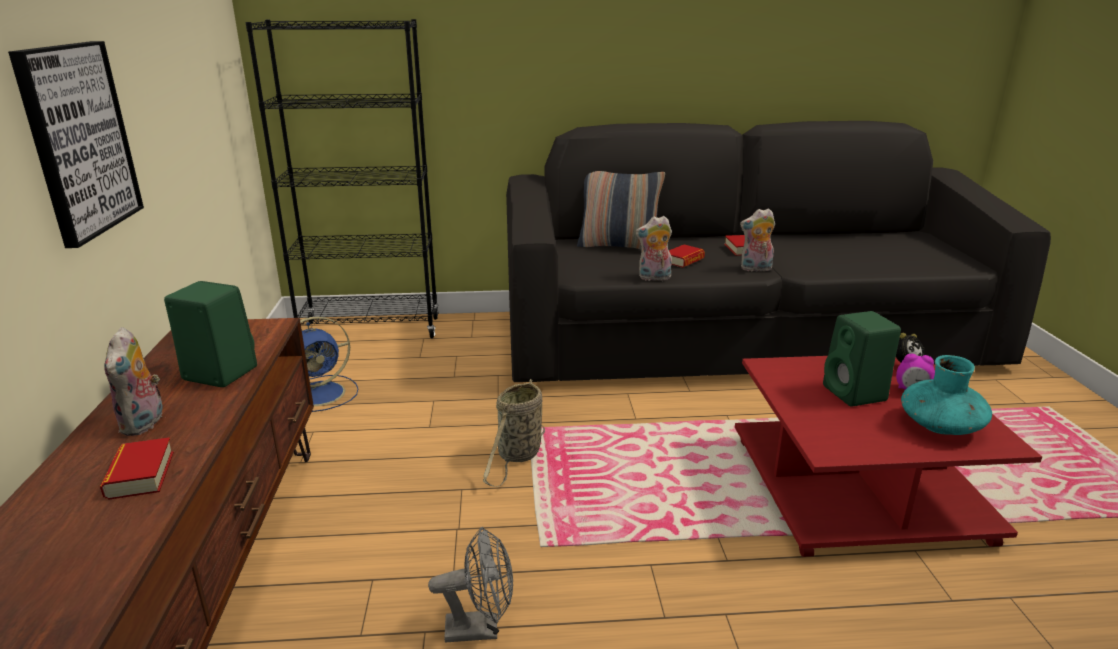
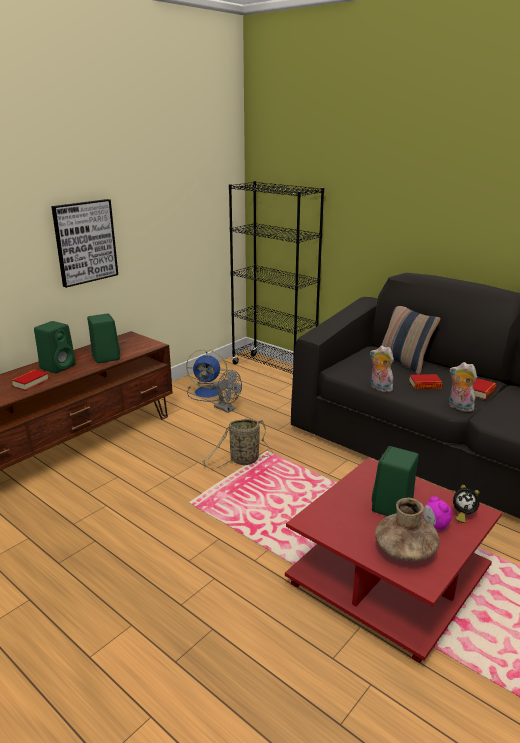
camera: 45 degrees right, 0 degrees up
plush toy [104,327,166,436] -> green speaker [34,321,76,373]
grey fan [428,527,513,643] -> grey fan moved to [213,370,242,413]
turquoise vase [901,355,992,435] -> brown vase [375,498,440,561]

